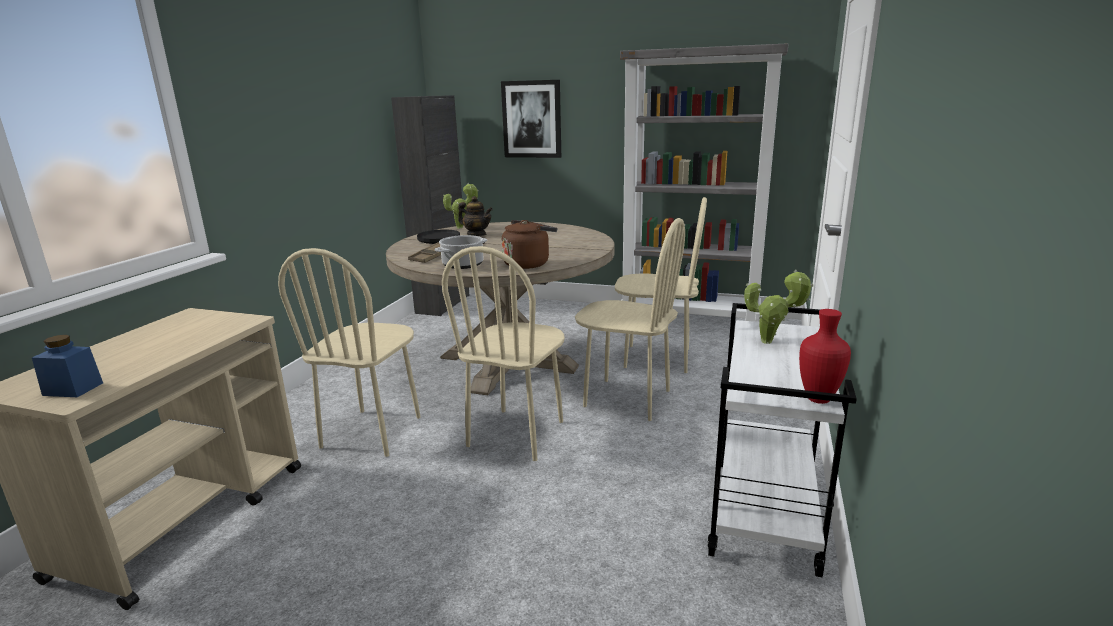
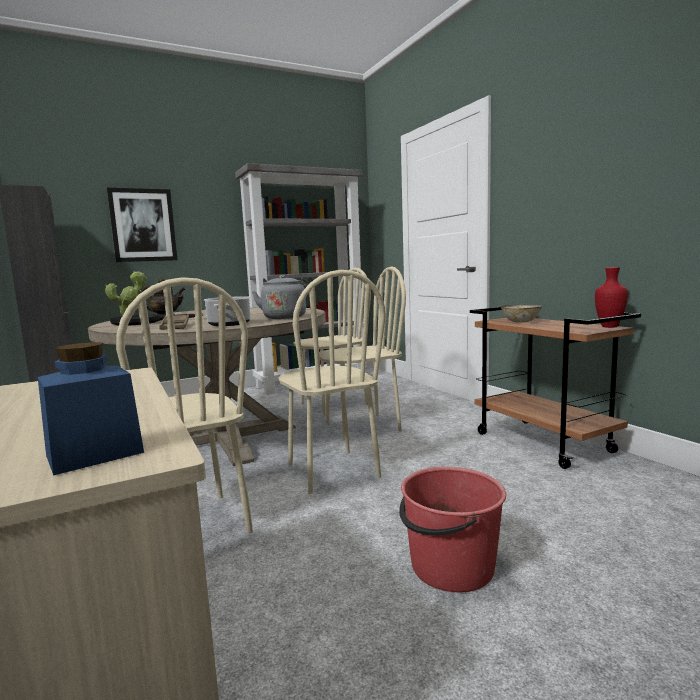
camera: 45 degrees left, 10 degrees down
brown kettle [502,220,557,269] -> grey kettle [252,275,307,319]
white cart [708,303,857,577] -> brown cart [470,307,641,469]
potted plant [744,270,814,344] -> bowl [501,305,542,323]
none -> red bucket [399,467,506,592]

